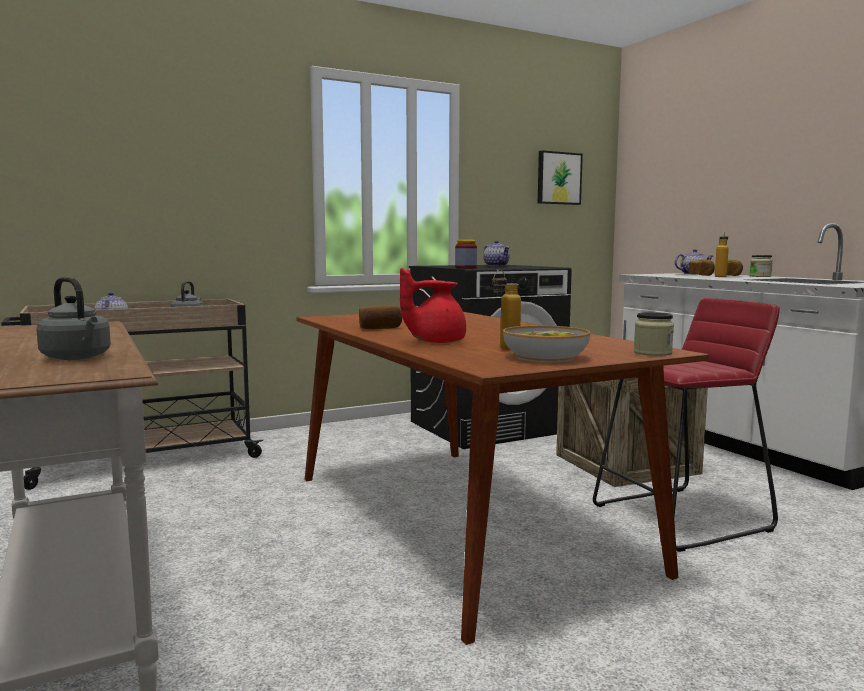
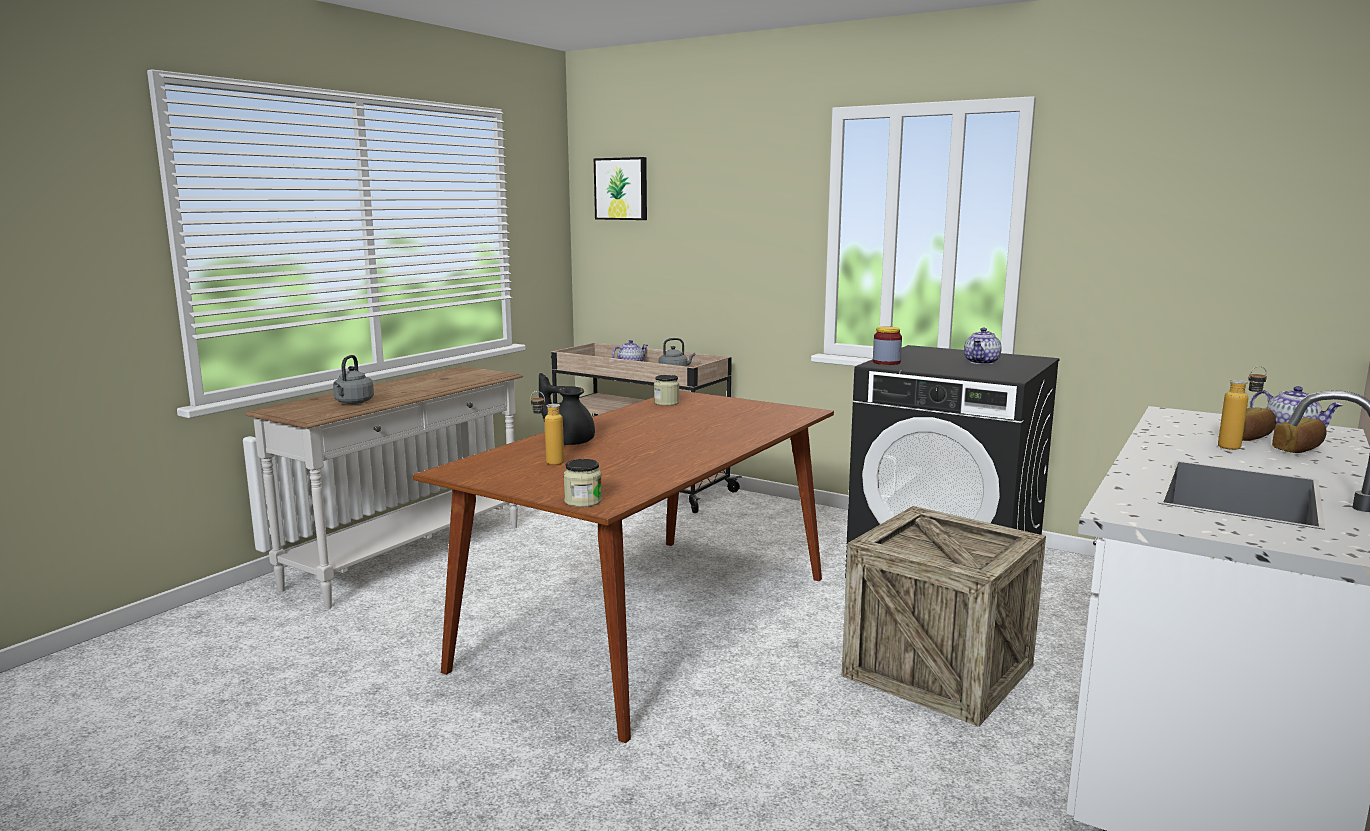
camera: 60 degrees right, 5 degrees up
bread [359,306,402,329] -> none
red teapot [400,268,466,343] -> black teapot [539,373,595,445]
bowl [503,326,590,363] -> none
picture [538,150,583,205] -> picture moved to [594,157,647,220]
red stool [593,298,780,552] -> none
jar [749,255,773,277] -> jar moved to [654,375,679,406]

